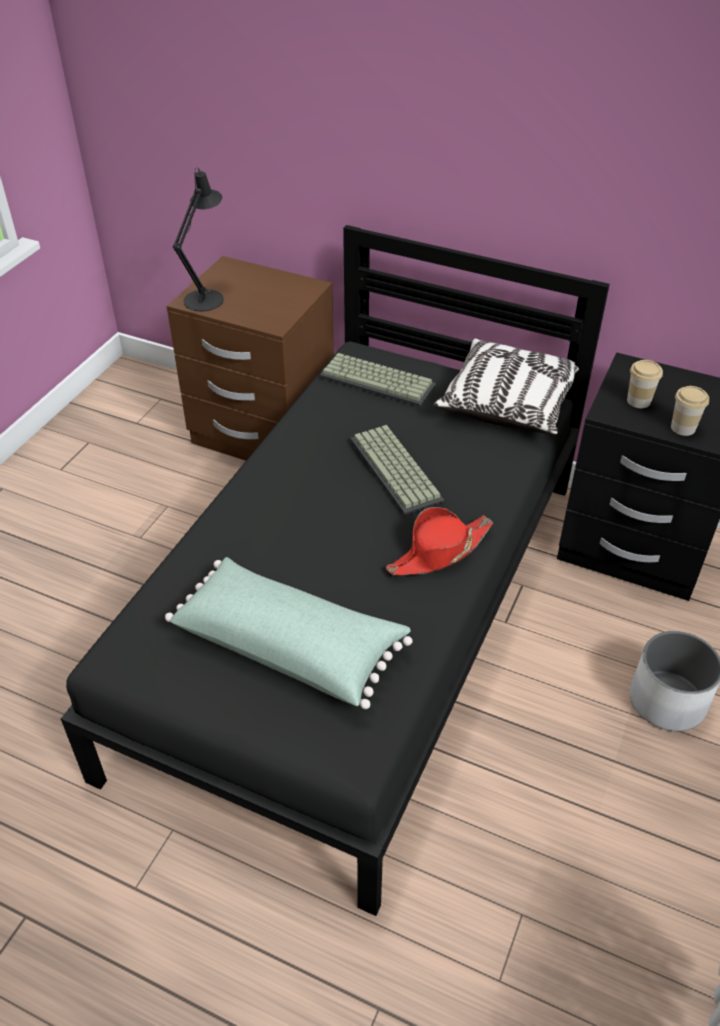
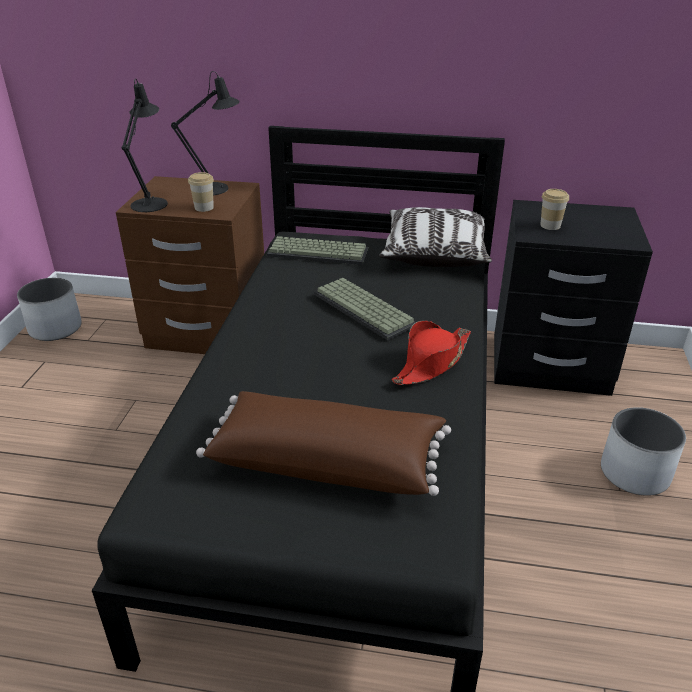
camera: 15 degrees left, 10 degrees down
green pillow [165,557,412,709] -> brown pillow [196,391,451,496]
cup [671,386,709,436] -> cup moved to [188,172,214,212]
none -> white planter [17,278,82,341]
none -> black table lamp [171,71,240,195]

